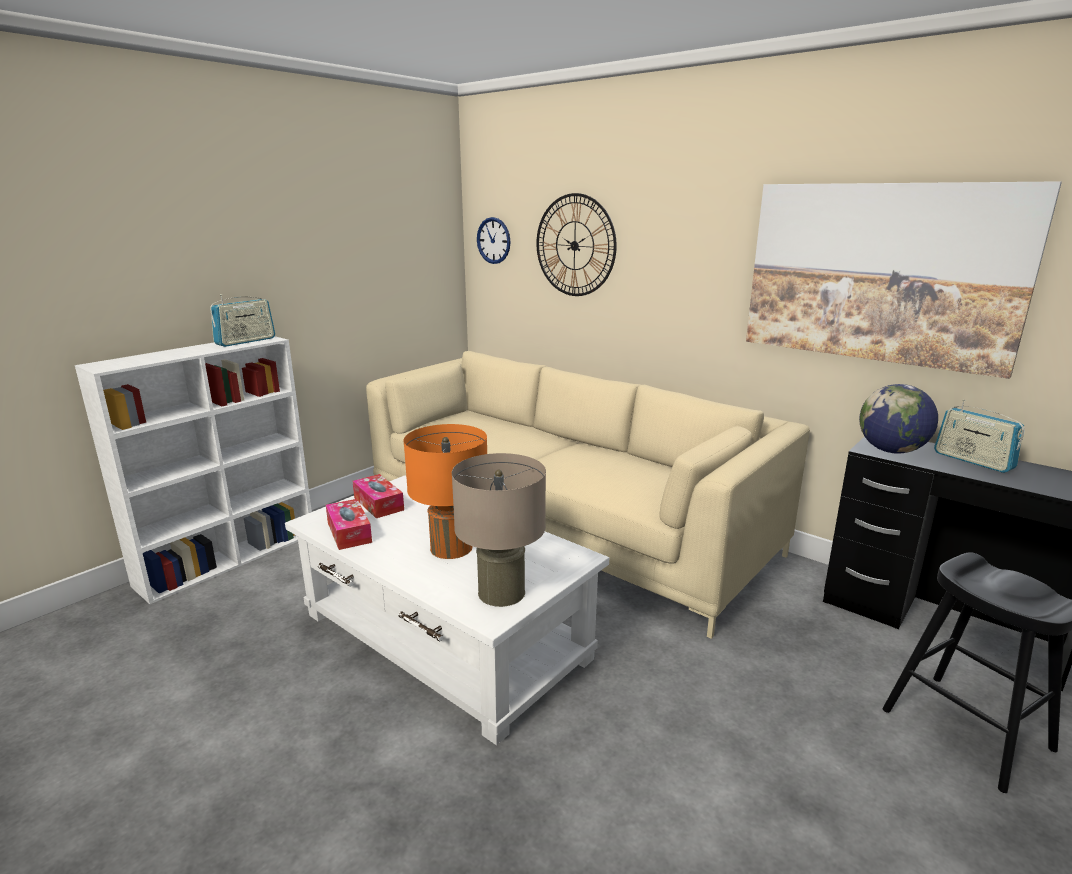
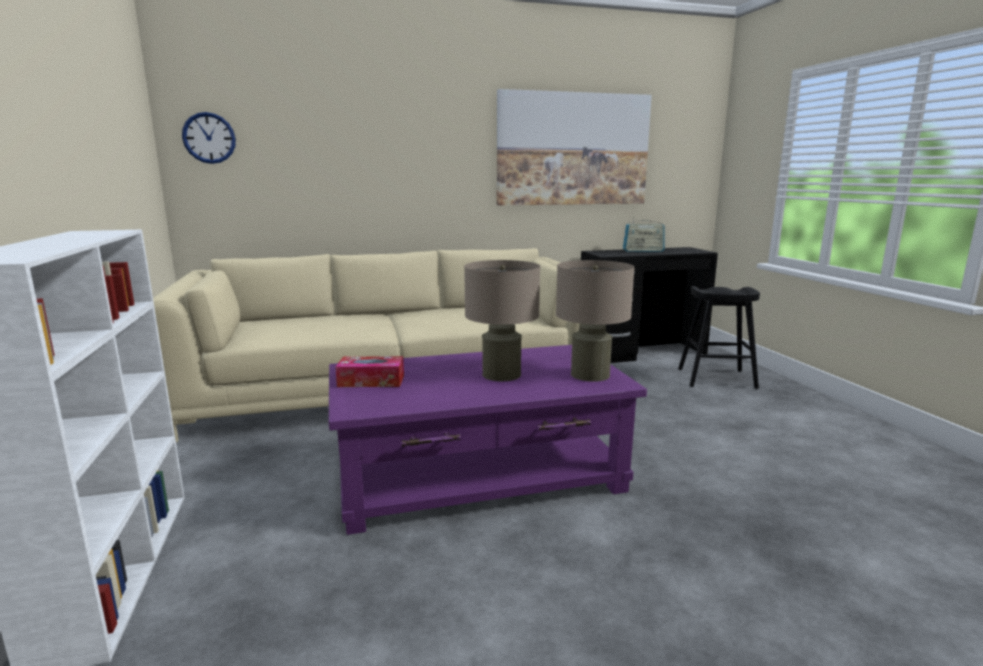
camera: 55 degrees left, 5 degrees down
radio [210,294,275,347] -> none
white coffee table [285,475,609,745] -> purple coffee table [328,345,647,535]
tissue box [326,499,372,550] -> none
orange table lamp [403,424,487,559] -> beige table lamp [464,260,540,381]
wall clock [536,193,617,296] -> none
globe [859,384,938,453] -> none

